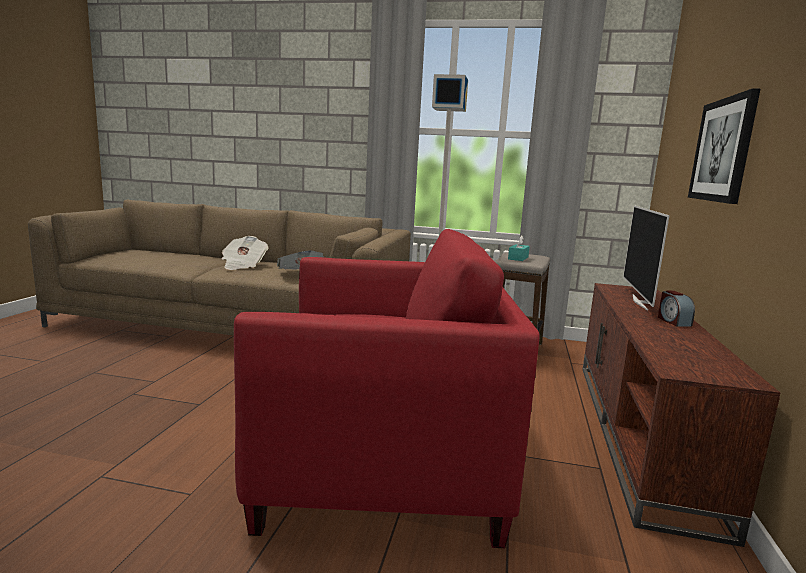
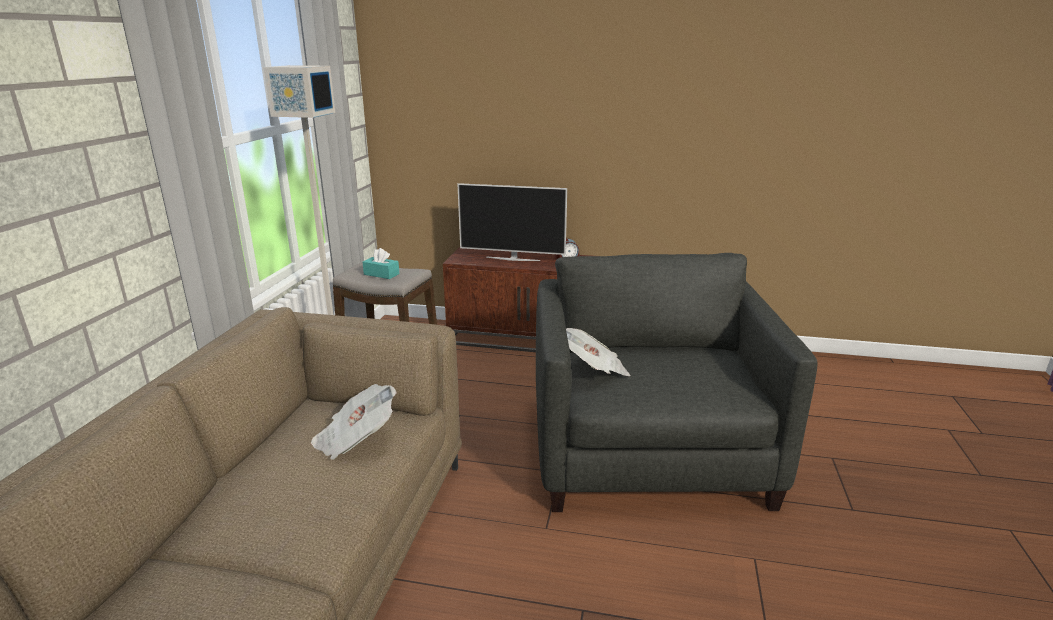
camera: 90 degrees left, 10 degrees up
newspaper [222,236,268,270] -> newspaper moved to [566,328,631,376]
red armchair [234,229,539,548] -> grey armchair [536,253,818,512]
picture [688,89,760,204] -> none

